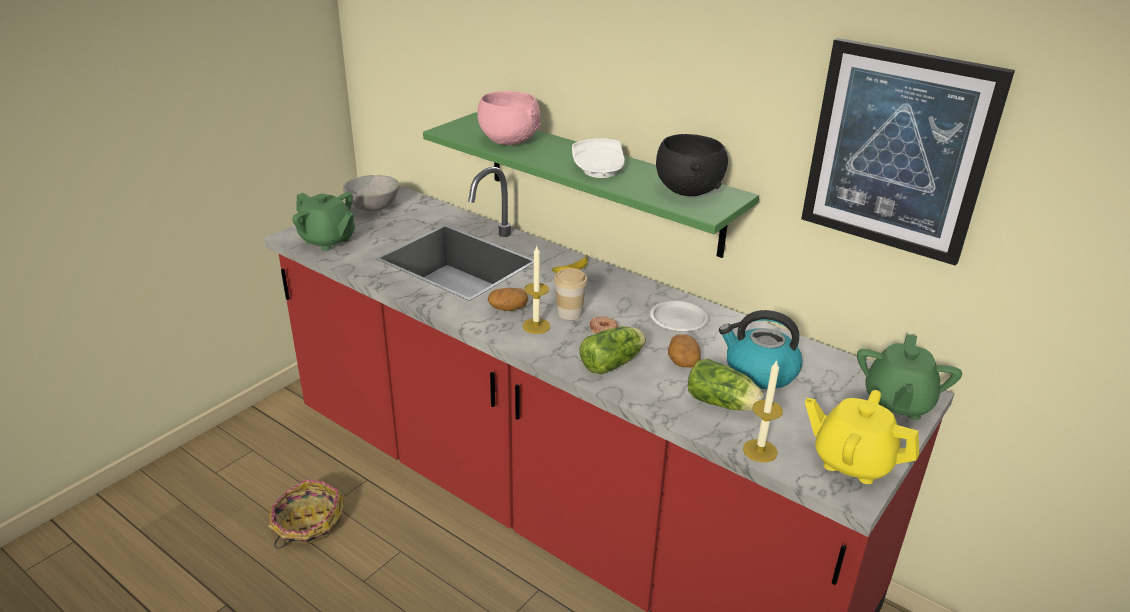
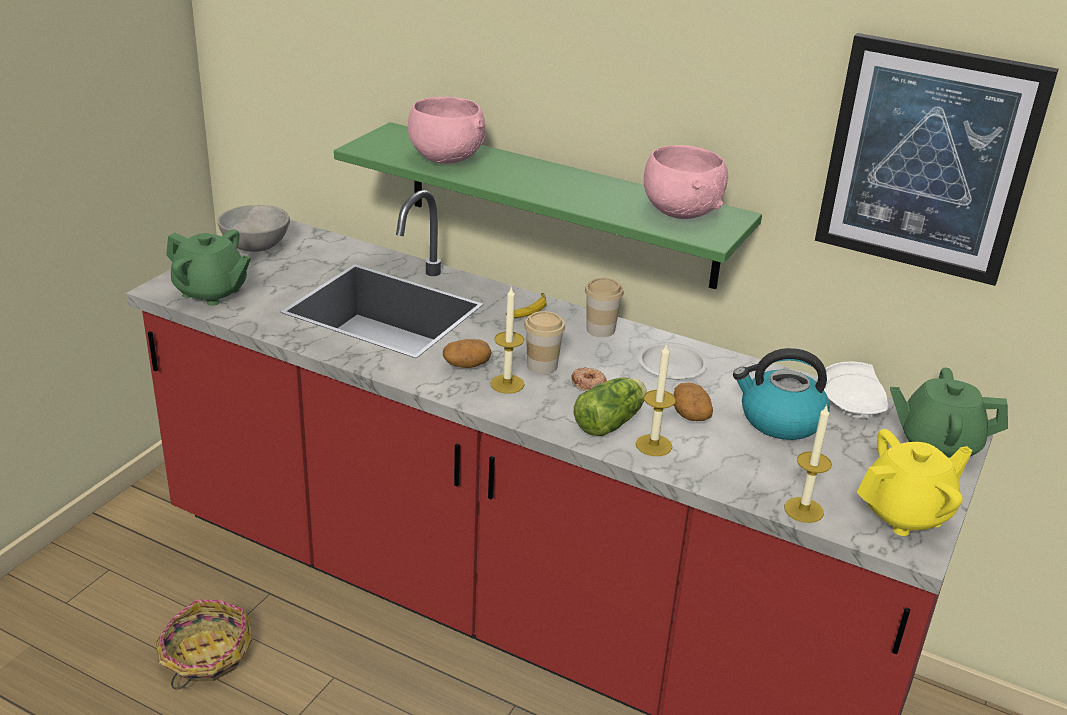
camera: 10 degrees left, 0 degrees up
white plate [572,138,625,178] -> white plate moved to [824,362,888,418]
black bowl [656,134,728,196] -> pink bowl [644,145,728,219]
lettuce [688,359,764,411] -> none
yellow teapot [805,390,919,484] -> yellow teapot turned 135 degrees clockwise [857,429,973,536]
green teapot [857,334,962,420] -> green teapot turned 90 degrees clockwise [890,368,1008,458]
none -> cup [585,278,624,337]
none -> candle [636,343,676,456]

